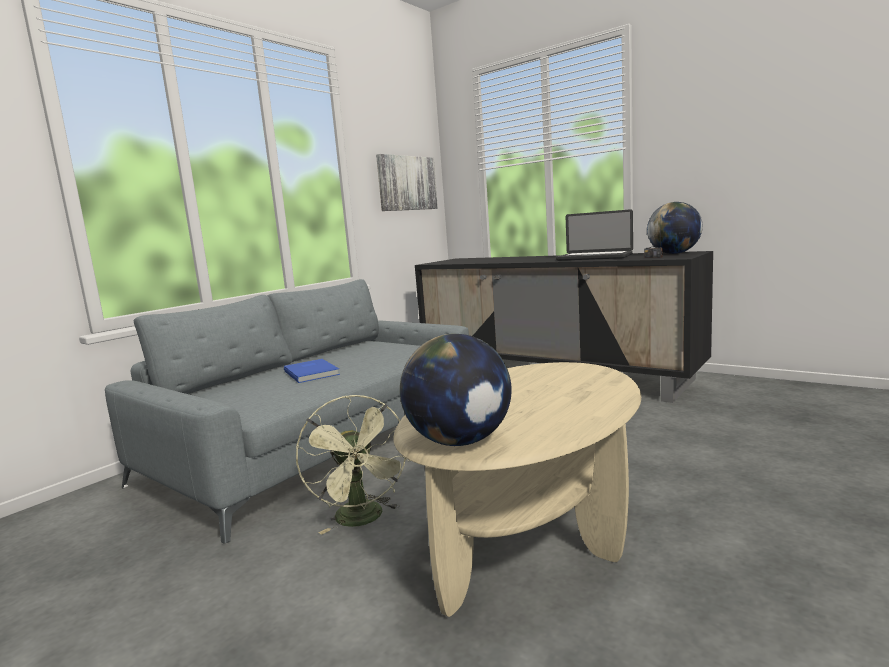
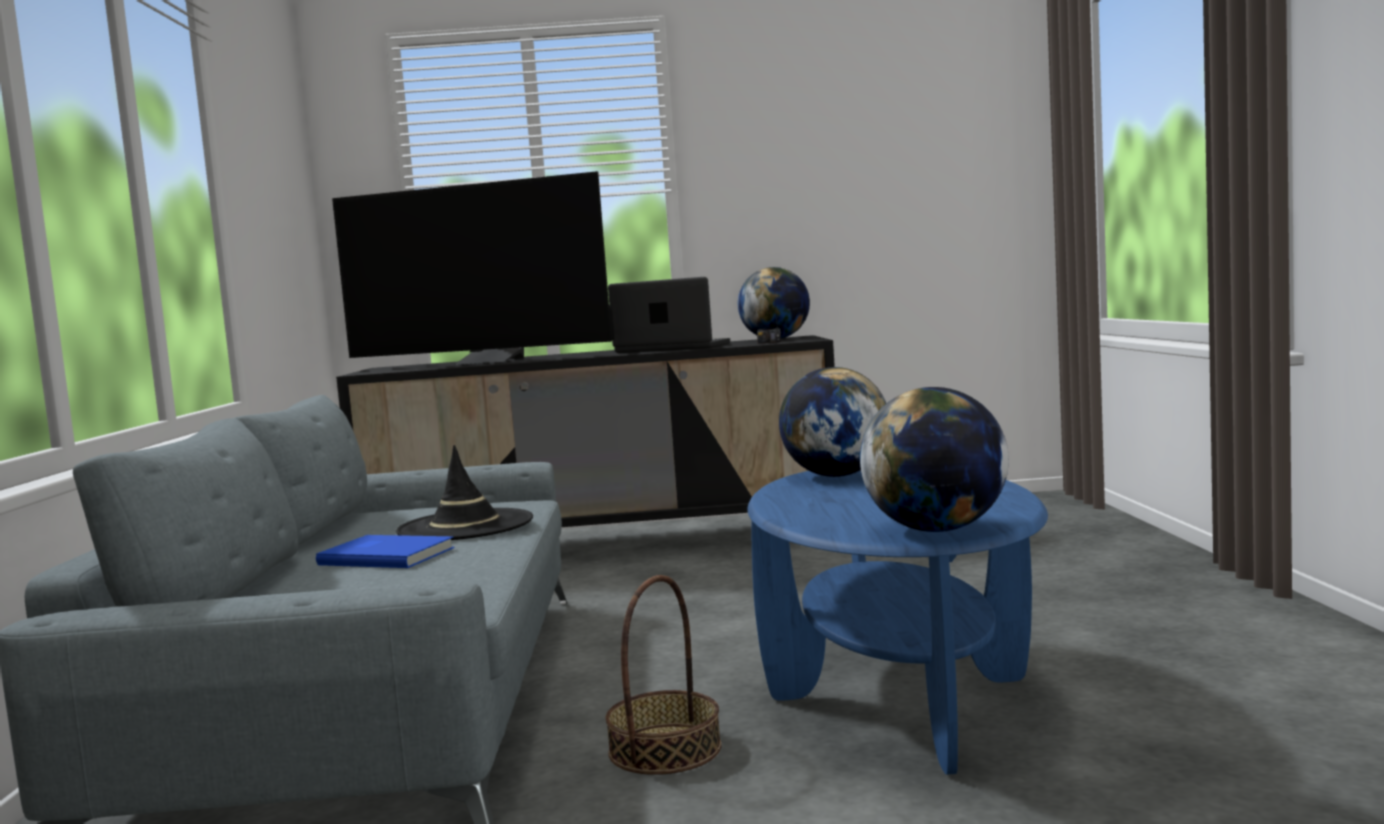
camera: 40 degrees left, 5 degrees down
green fan [296,395,409,535] -> basket [606,575,722,775]
picture [376,154,438,211] -> none
beige coffee table [393,362,641,617] -> blue coffee table [748,470,1048,775]
laptop [556,210,633,261] -> laptop turned 150 degrees counterclockwise [608,277,730,353]
none -> television [332,171,615,365]
none -> black hat [396,445,533,540]
none -> globe [779,367,886,477]

